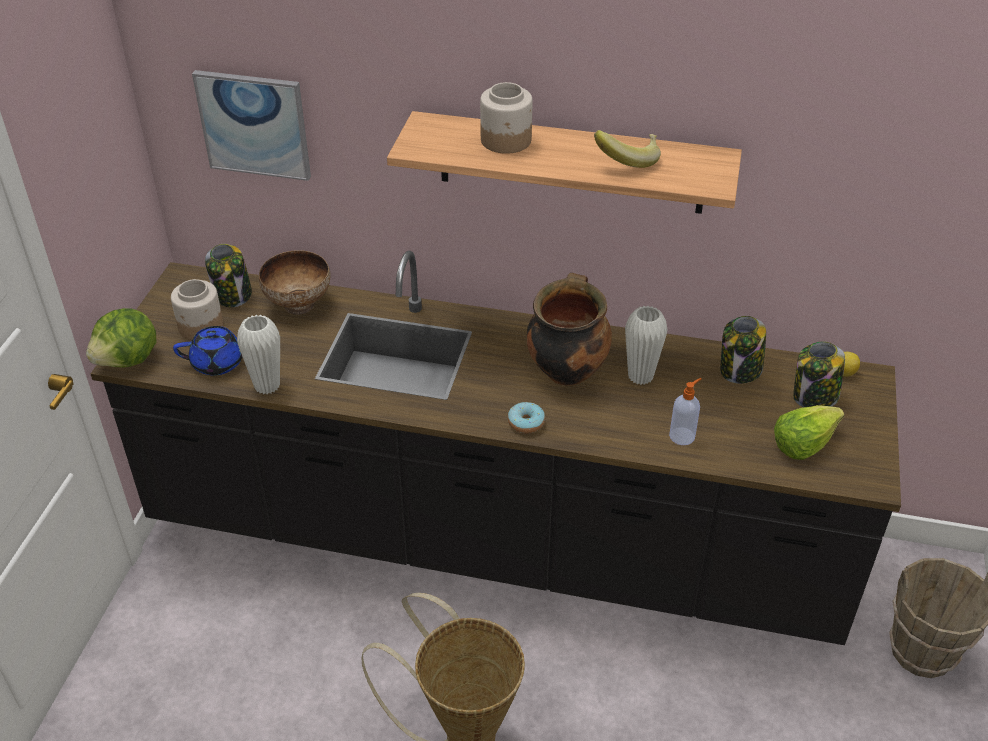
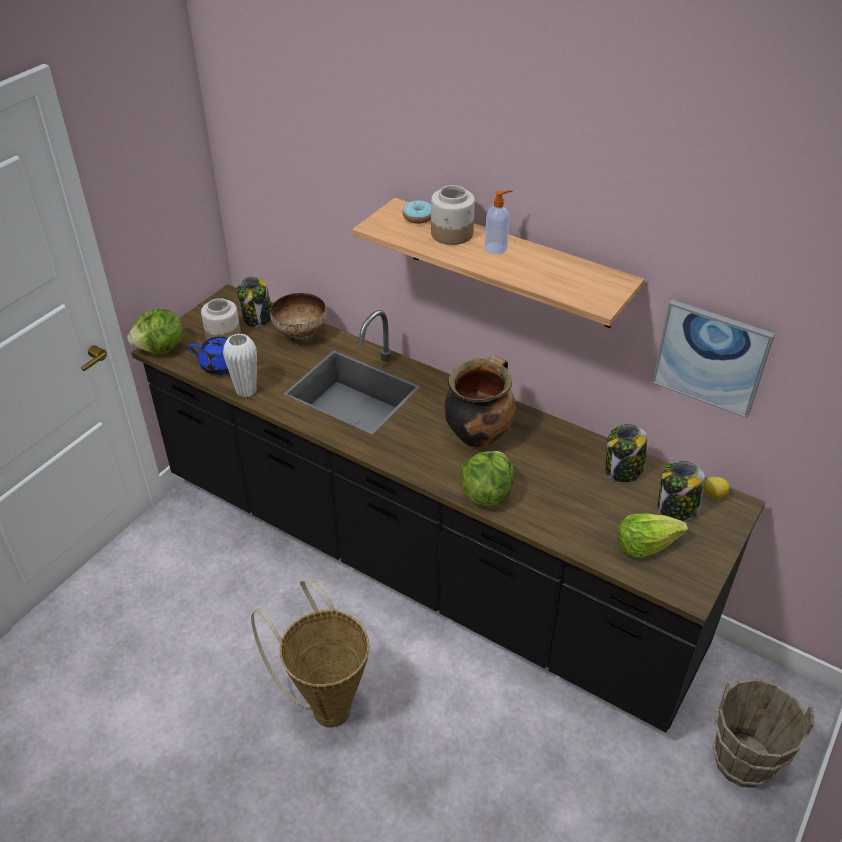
camera: 20 degrees right, 0 degrees up
picture [192,70,311,181] -> picture moved to [652,300,775,418]
donut [508,402,545,434] -> donut moved to [403,200,431,224]
banana [594,130,661,168] -> none
white vase [625,306,668,385] -> none
soap dispenser [669,378,702,445] -> soap dispenser moved to [485,190,512,254]
none -> lettuce [460,451,514,507]

